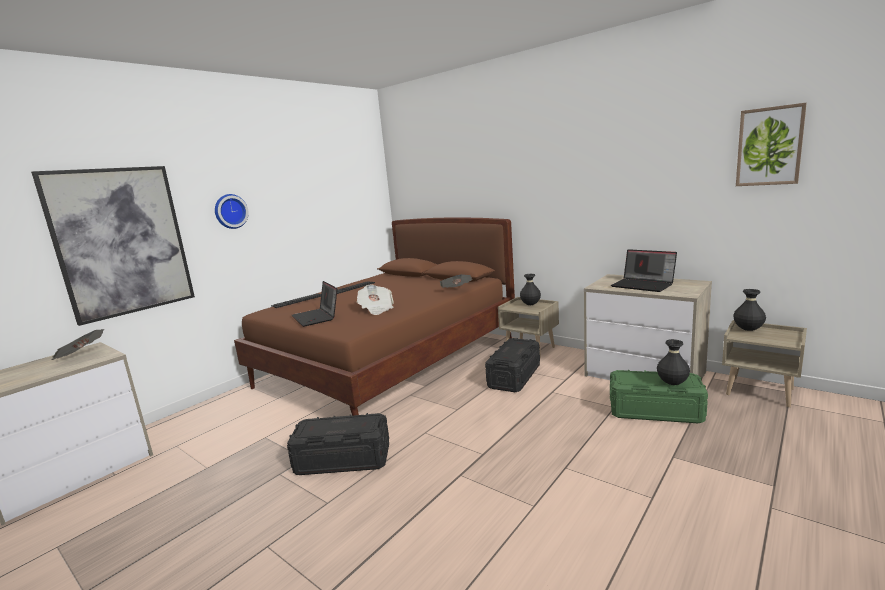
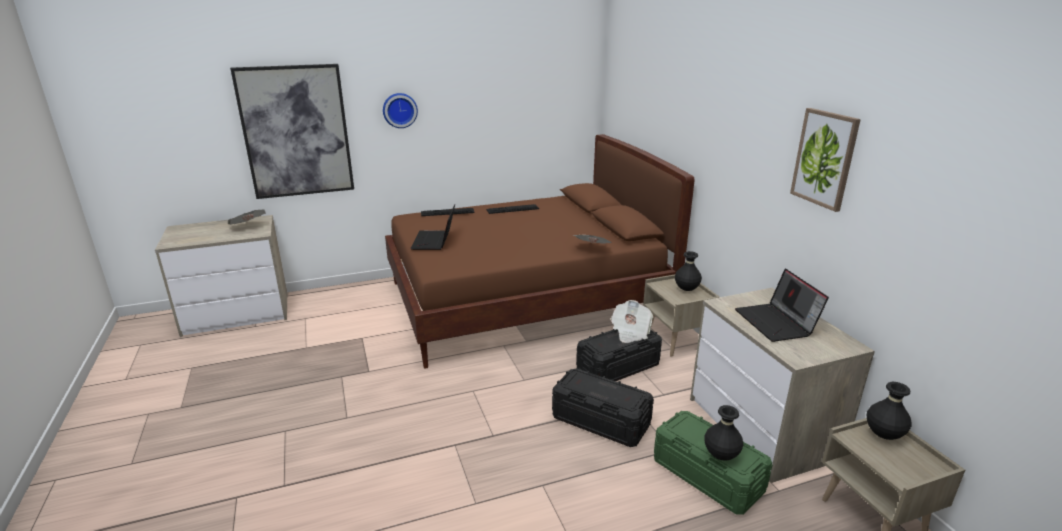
camera: 30 degrees right, 10 degrees up
black storage box [287,413,389,475] -> black storage box moved to [552,369,654,447]
newspaper [357,285,394,315] -> newspaper moved to [611,300,653,343]
picture [736,103,807,186] -> picture moved to [790,108,861,212]

